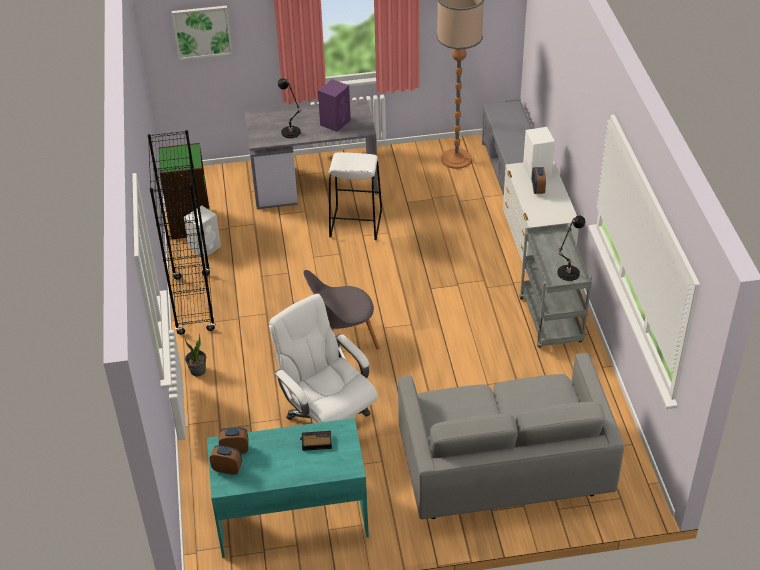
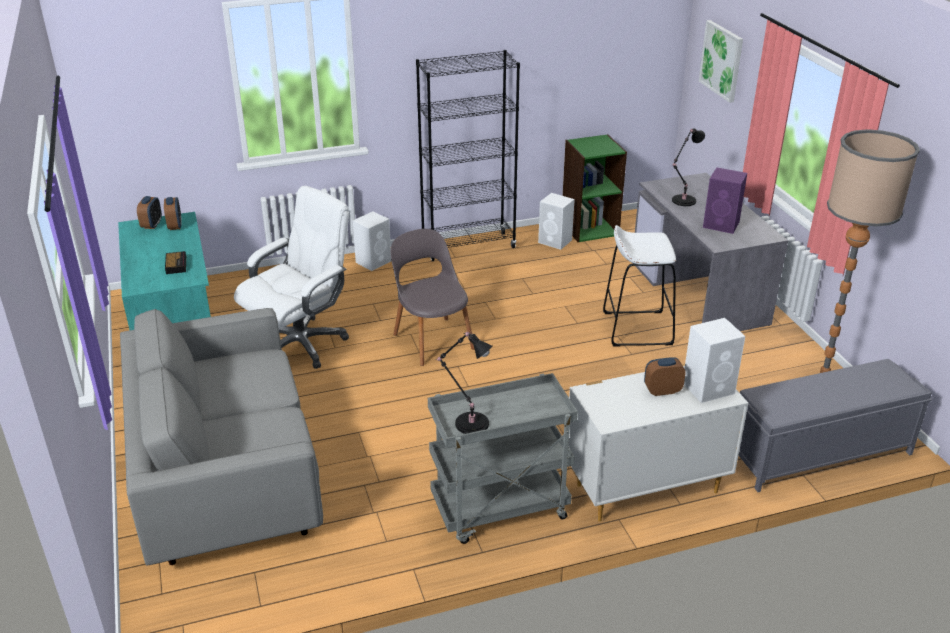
camera: 80 degrees right, 10 degrees down
potted plant [184,334,206,377] -> white speaker [353,212,392,271]

